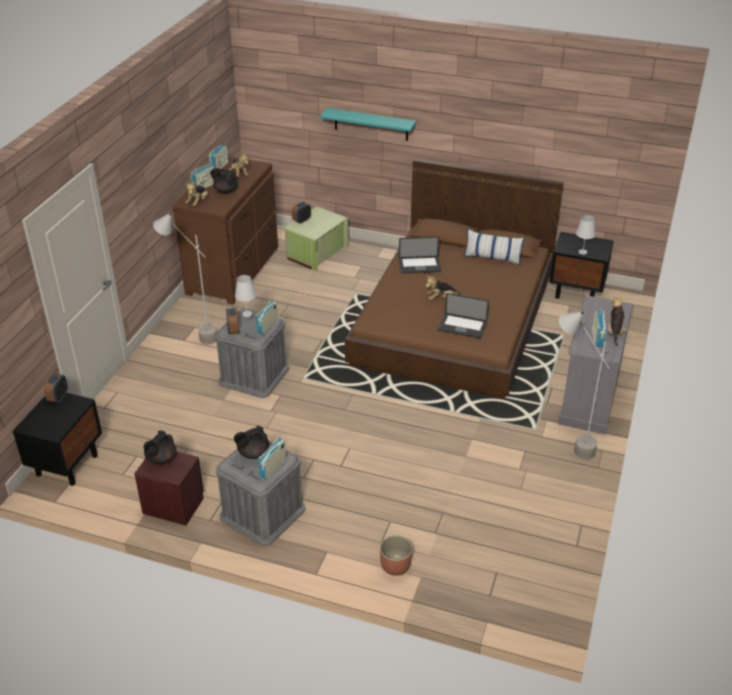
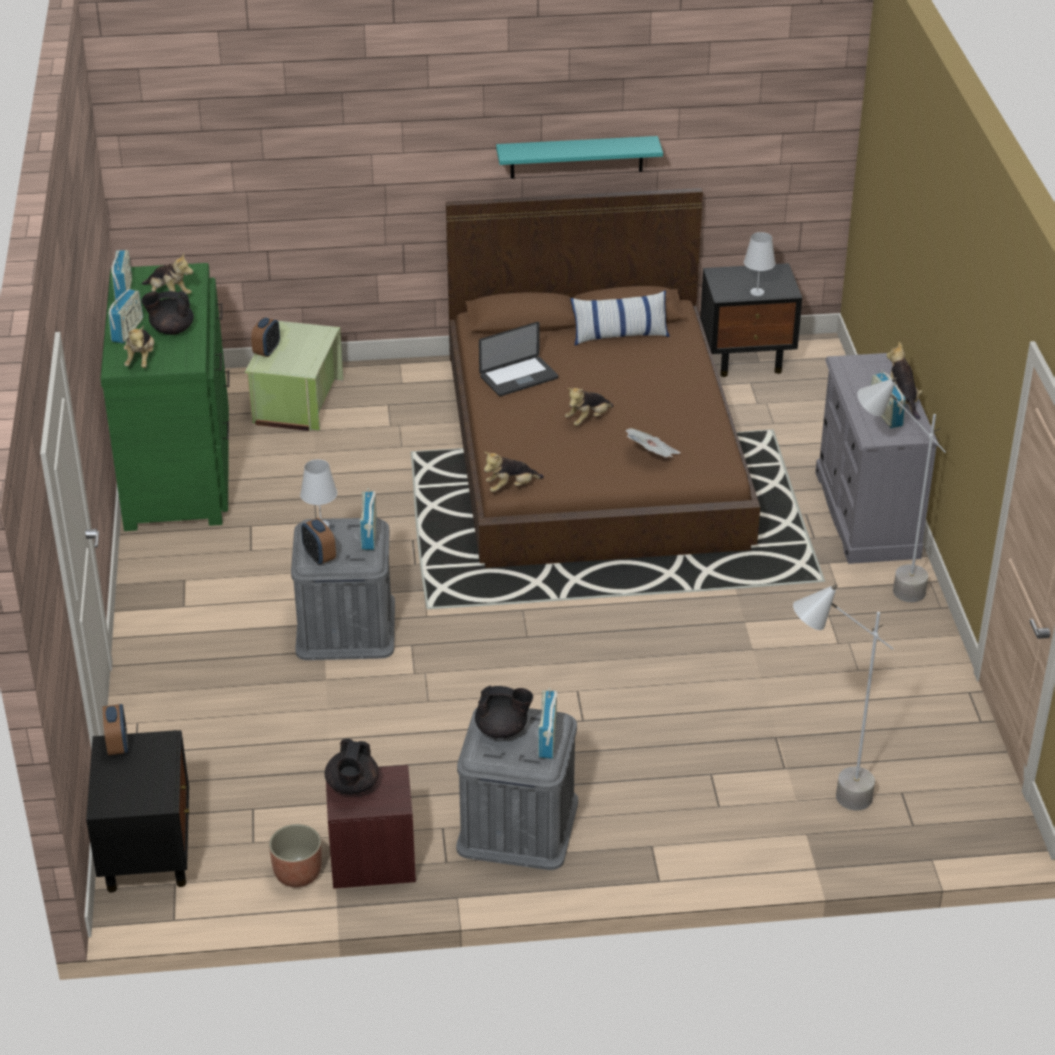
camera: 25 degrees left, 0 degrees up
grey floor lamp [153,213,217,344] -> grey floor lamp moved to [793,584,894,810]
brown dresser [172,156,278,305] -> green dresser [100,263,229,531]
black teapot [234,426,269,459] -> black teapot turned 120 degrees counterclockwise [475,685,533,738]
turquoise shelf [320,108,417,141] -> turquoise shelf moved to [496,136,663,179]
planter [380,535,413,576] -> planter moved to [269,824,322,887]
laptop [439,293,489,338] -> newspaper [626,428,680,458]
none -> plush toy [484,452,544,492]

